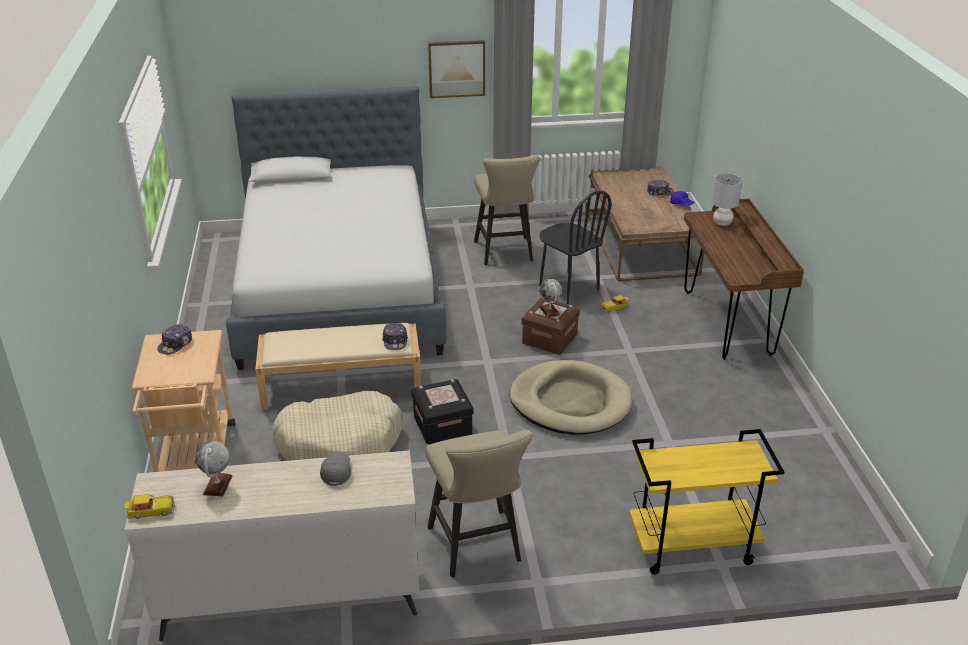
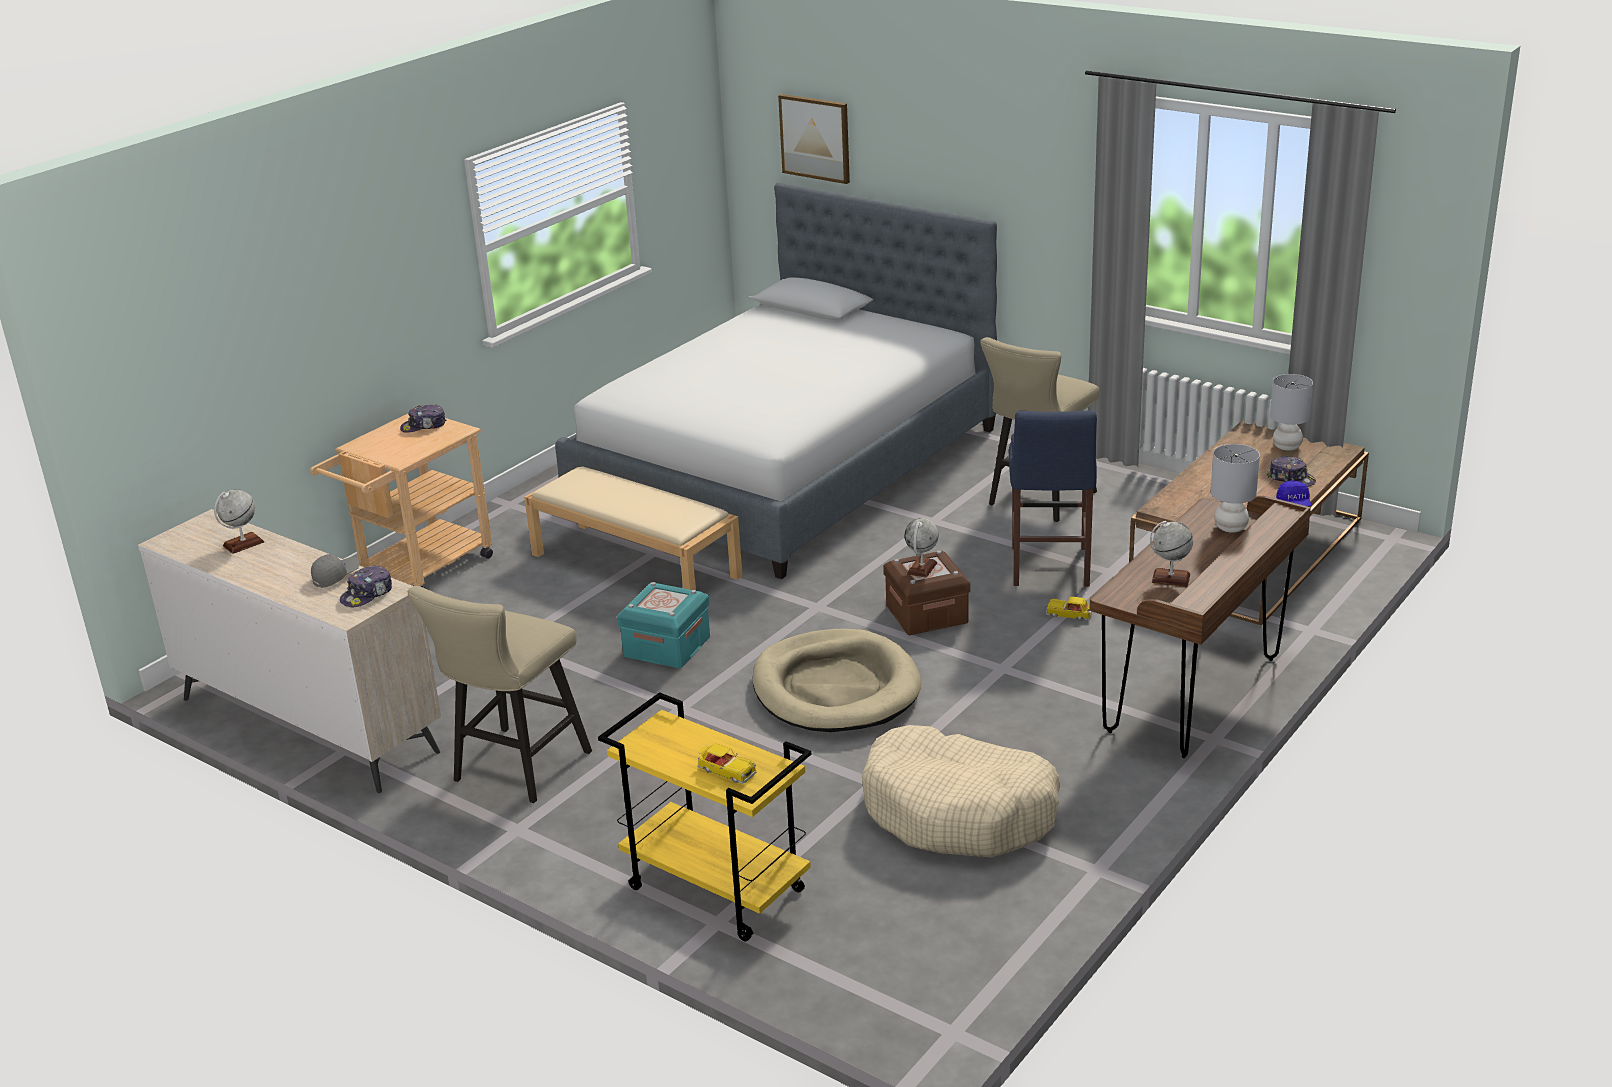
camera: 45 degrees right, 5 degrees down
toy car [124,494,175,519] -> toy car moved to [698,743,756,784]
beige dog bed [272,391,402,461] -> beige dog bed moved to [862,725,1061,857]
cap [383,323,408,350] -> cap moved to [340,565,392,607]
black storage box [411,379,473,444] -> turquoise storage box [617,582,710,669]
picture [428,40,485,98] -> picture moved to [778,94,850,184]
black chair [539,190,611,304] -> blue stool [1009,410,1097,586]
none -> globe [1150,521,1193,586]
none -> grey table lamp [1270,374,1313,451]

